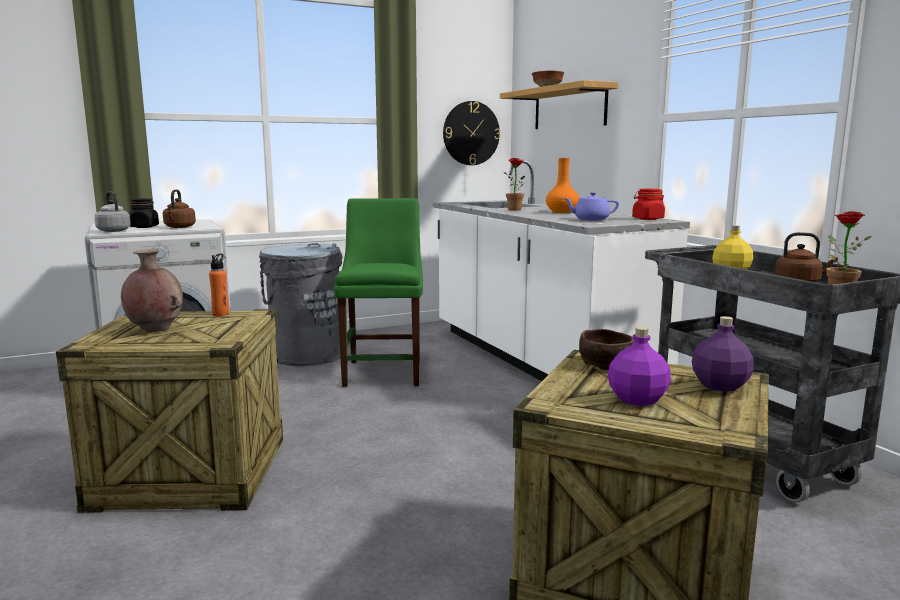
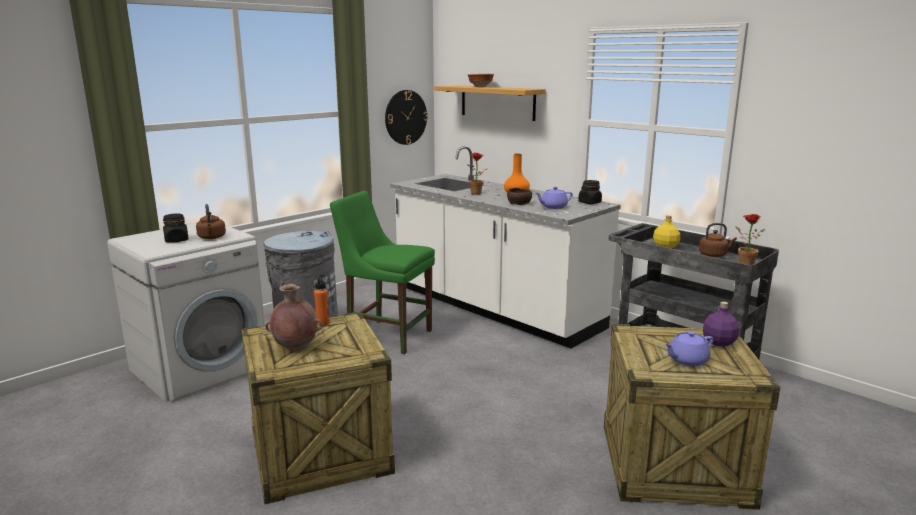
camera: 20 degrees left, 5 degrees up
grey kettle [94,191,131,232] -> none
green chair [334,198,423,387] -> green chair turned 45 degrees counterclockwise [330,191,435,354]
brown bowl [579,329,635,370] -> brown bowl moved to [507,188,532,205]
purple bottle [608,327,671,406] -> purple teapot [664,331,714,366]
red jar [632,189,665,220] -> black jar [578,180,602,204]

